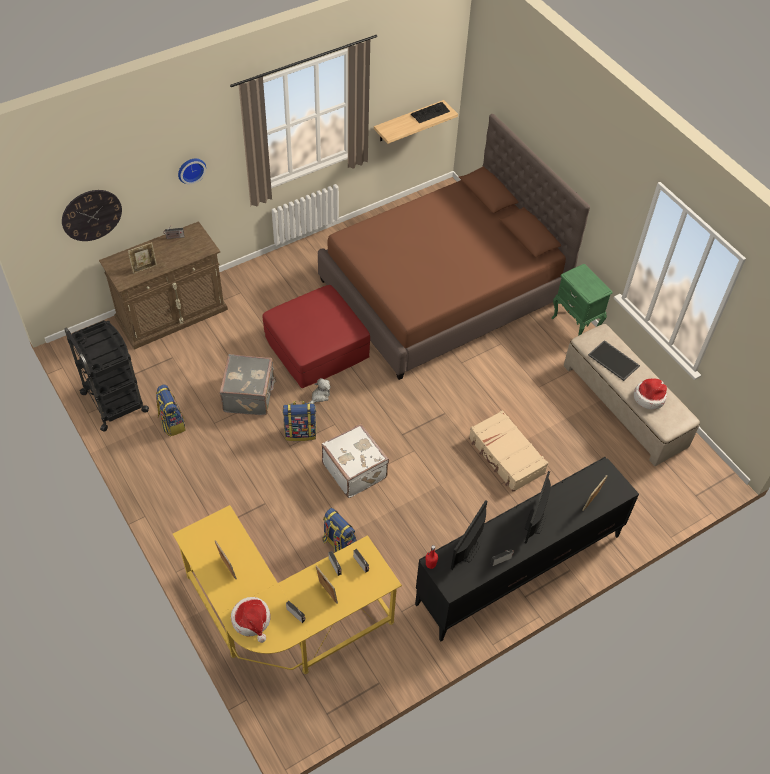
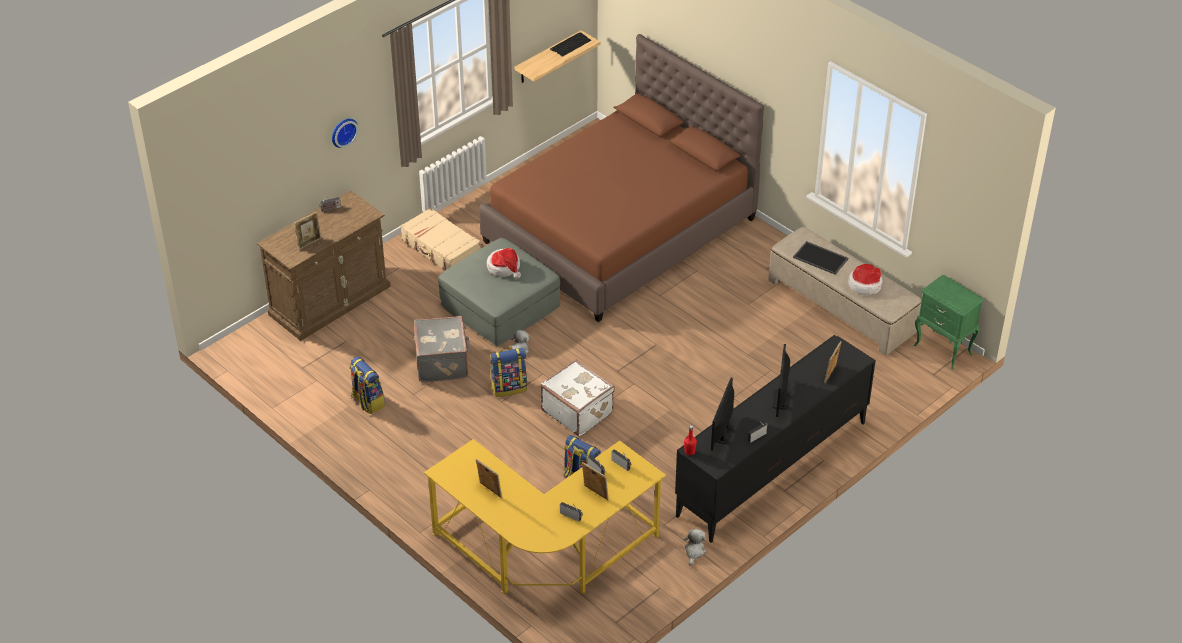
camera: 10 degrees left, 10 degrees down
wall clock [62,190,122,241] -> none
black cart [65,320,149,432] -> none
hat [231,597,270,643] -> hat moved to [487,248,521,279]
red ottoman [262,285,370,388] -> grey ottoman [438,238,560,346]
beige suitcase [469,410,548,492] -> beige suitcase moved to [400,207,481,270]
green nightstand [551,264,613,336] -> green nightstand moved to [914,275,984,370]
none -> plush toy [684,529,706,566]

